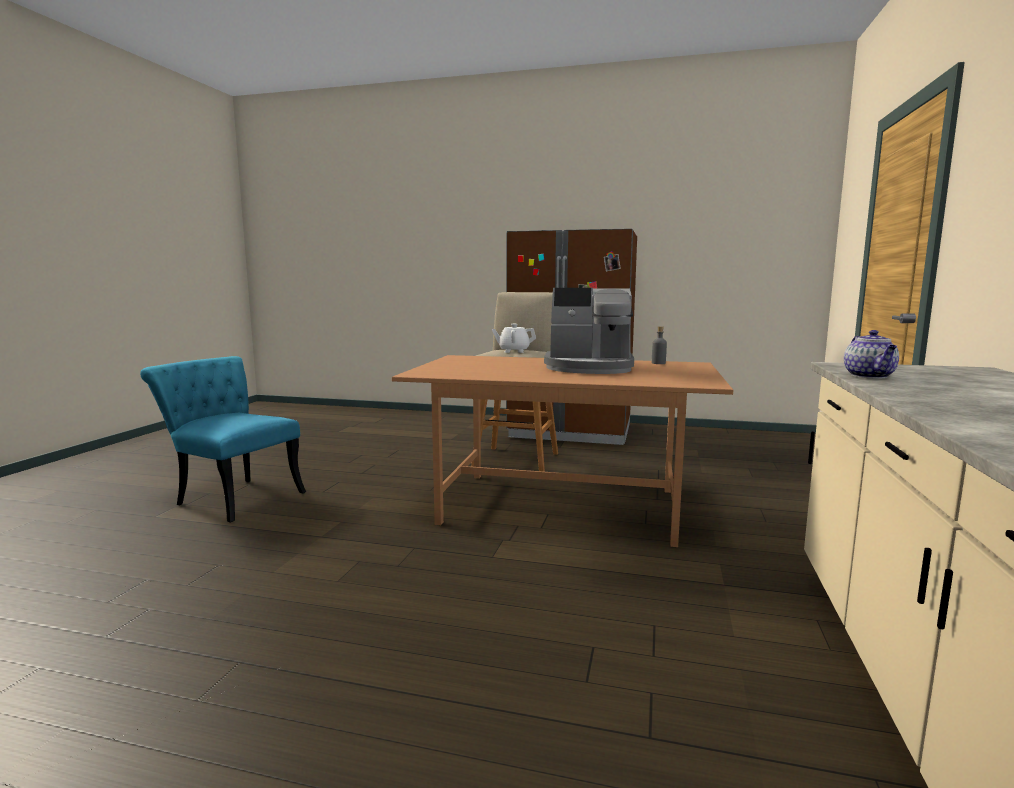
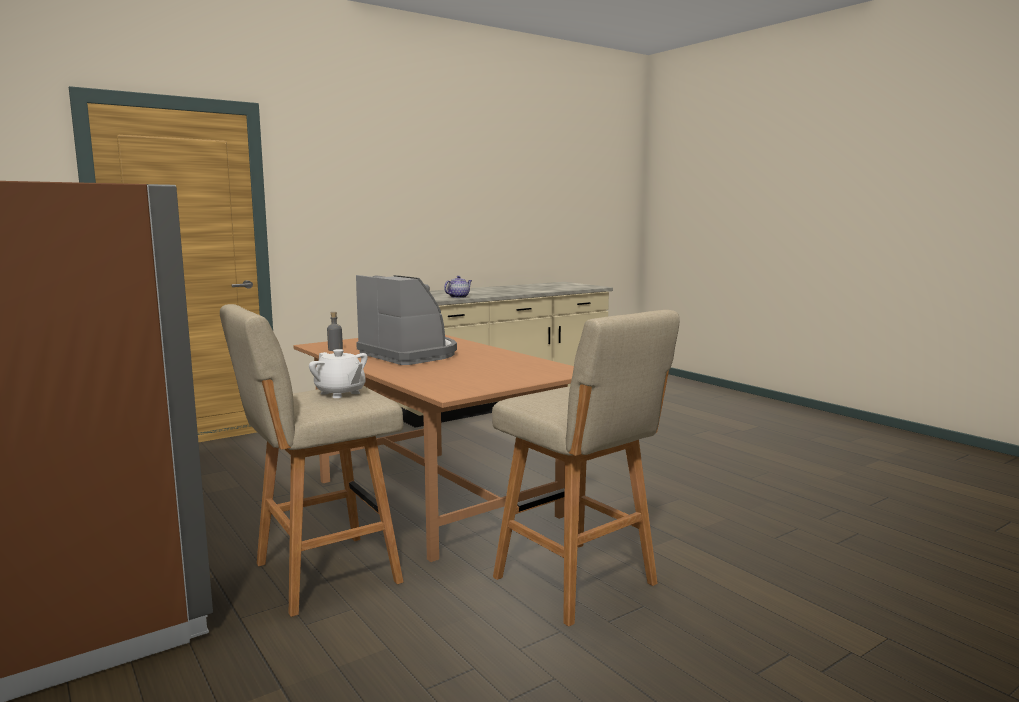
camera: 140 degrees left, 0 degrees up
turquoise chair [140,356,306,523] -> none
none -> beige stool [492,310,680,627]

